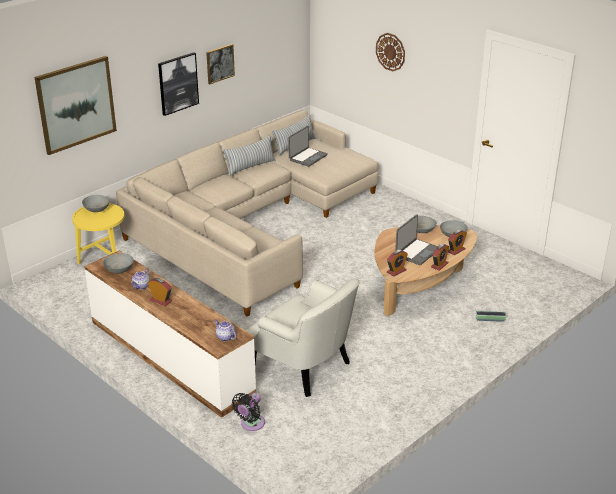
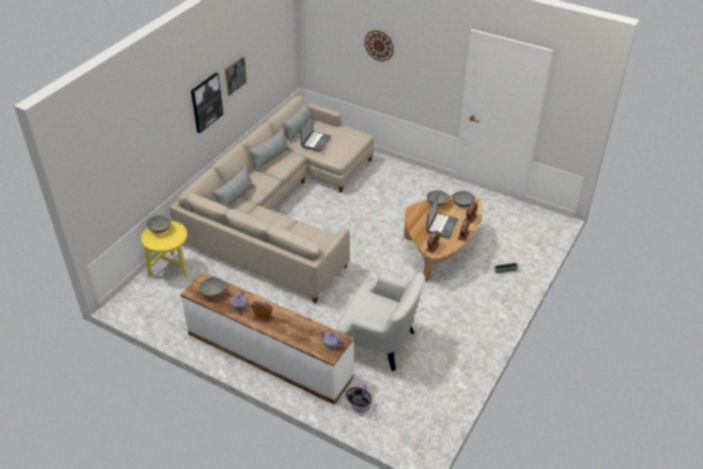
camera: 15 degrees left, 10 degrees up
picture [34,56,117,155] -> none
none -> pillow [212,166,254,207]

